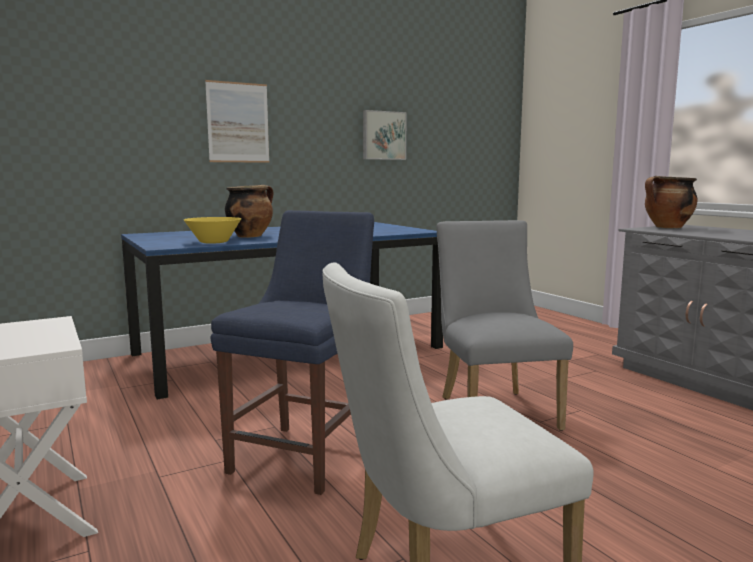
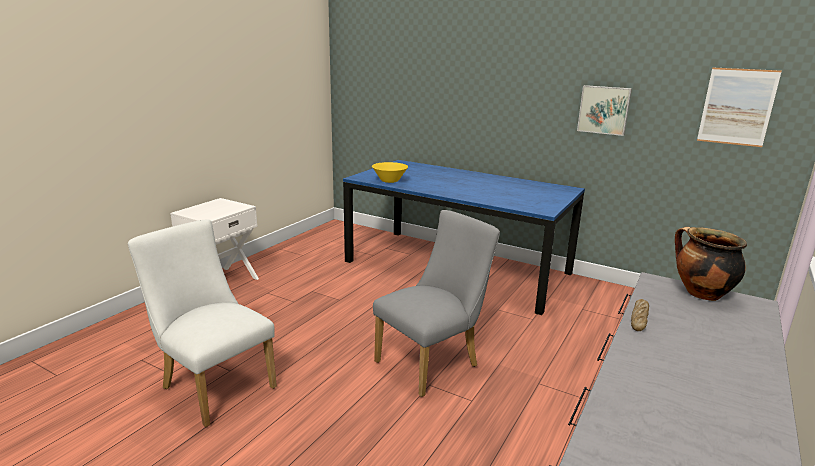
camera: 60 degrees right, 10 degrees up
picture [205,80,270,163] -> picture moved to [697,67,782,147]
blue chair [211,210,374,495] -> none
cooking pot [225,185,273,238] -> none
none -> bread [631,299,649,331]

